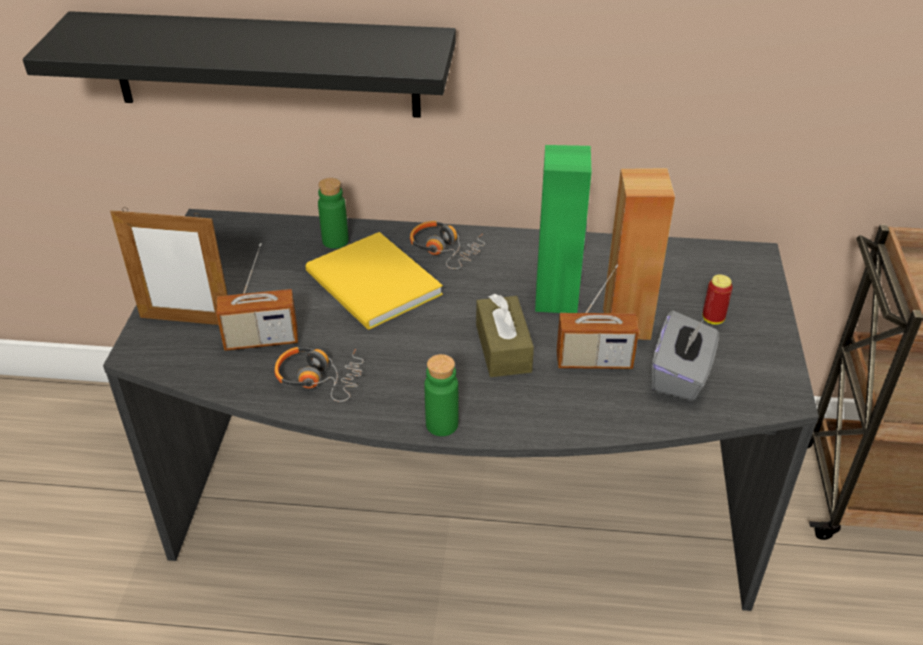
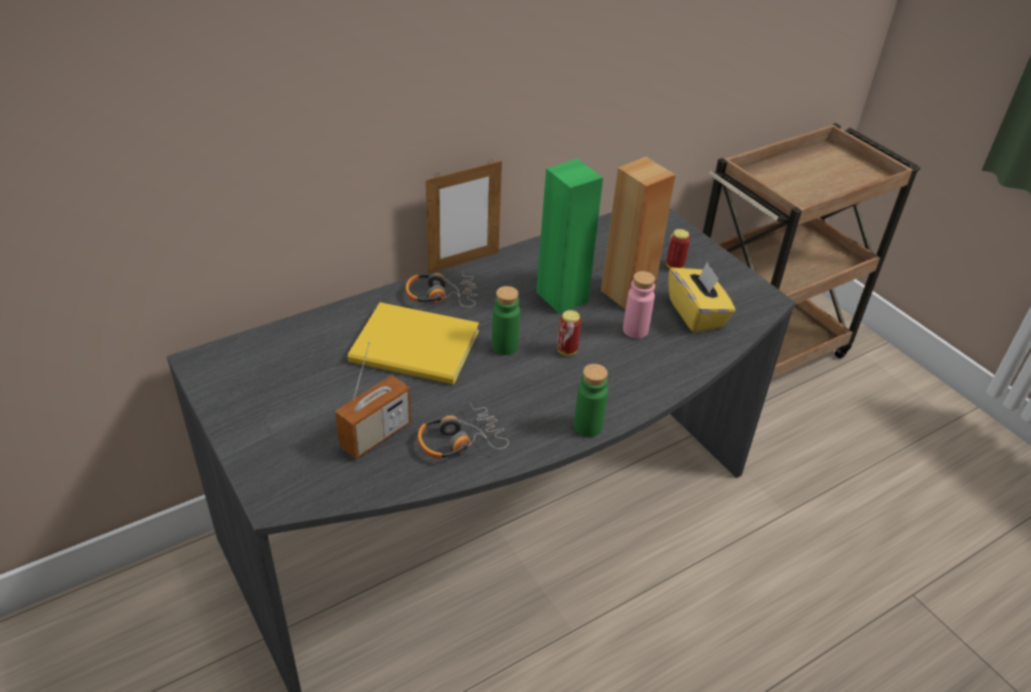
camera: 40 degrees left, 0 degrees up
black shelf [23,11,456,118] -> none
picture frame [110,207,228,325] -> picture frame moved to [426,159,502,273]
green bottle [318,178,349,249] -> green bottle moved to [492,286,520,355]
brown tissue box [476,294,534,377] -> can [557,310,581,356]
radio [557,265,639,369] -> pink bottle [623,271,655,338]
grey tissue box [651,311,719,401] -> yellow tissue box [669,261,735,332]

